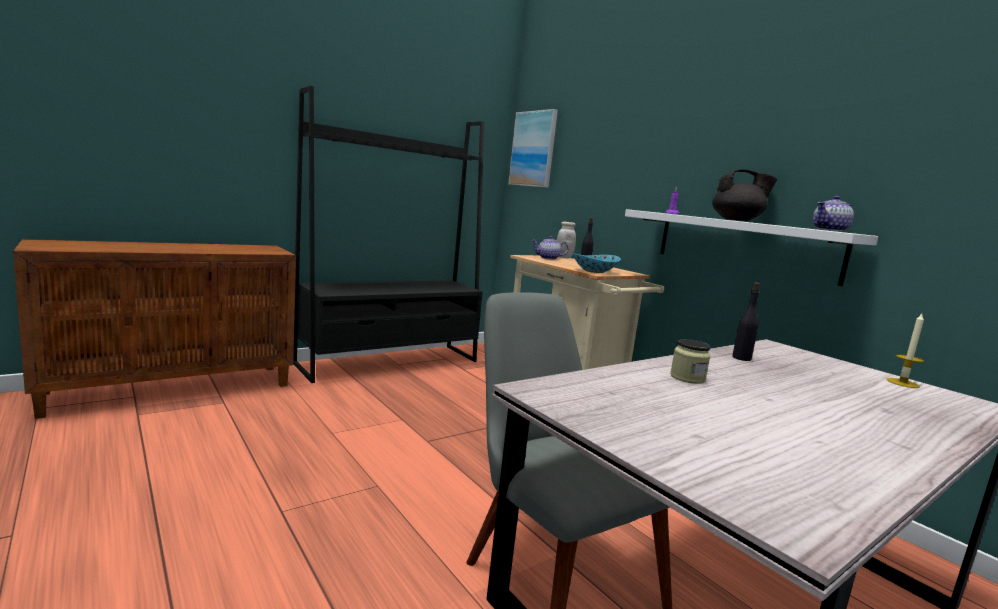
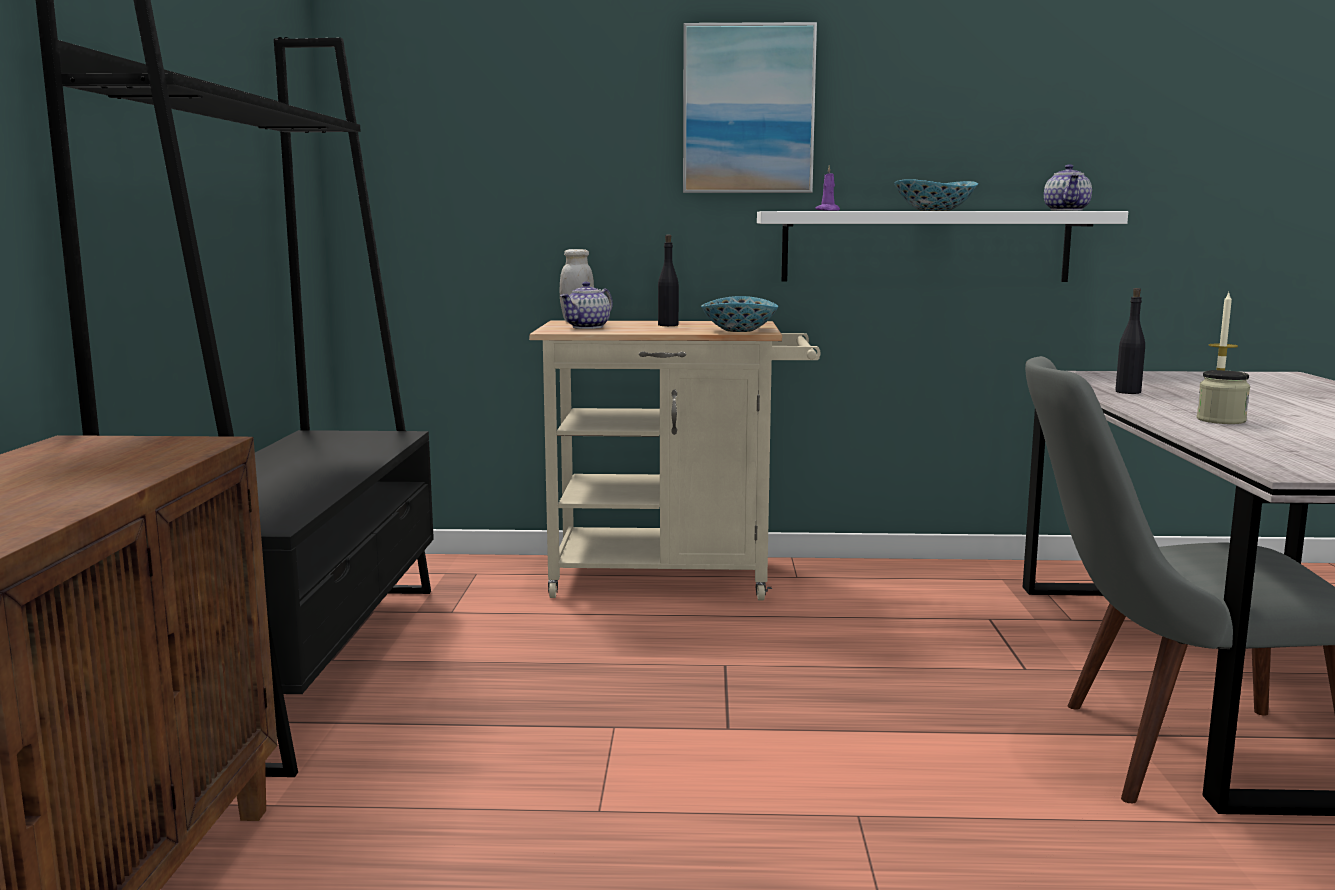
camera: 50 degrees left, 0 degrees up
picture [508,109,558,188] -> picture moved to [683,22,817,193]
black teapot [712,169,777,221] -> bowl [894,179,978,211]

